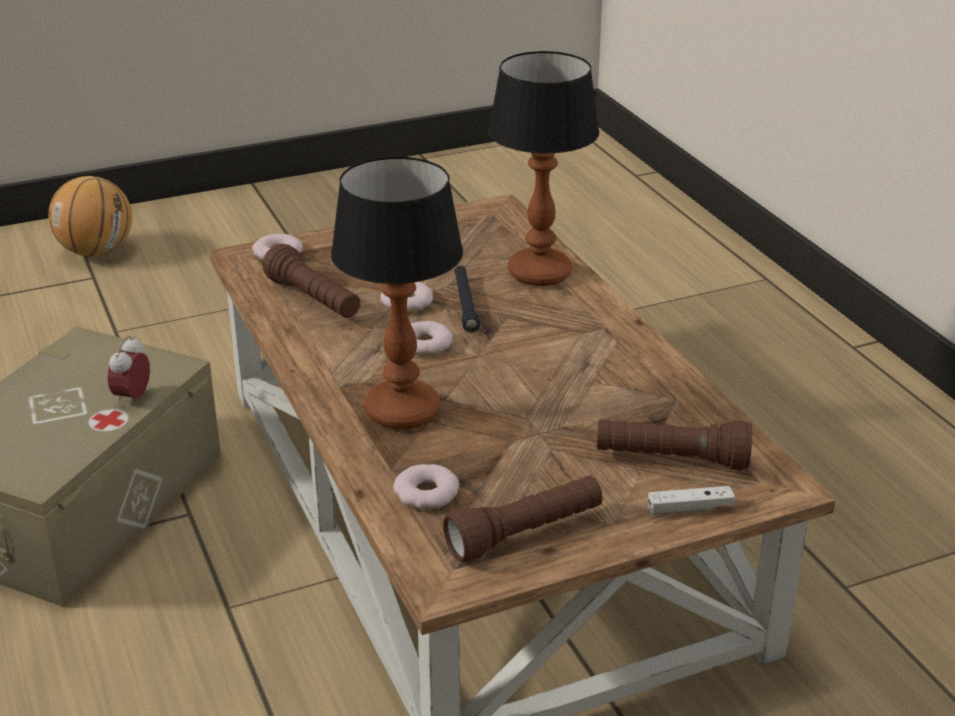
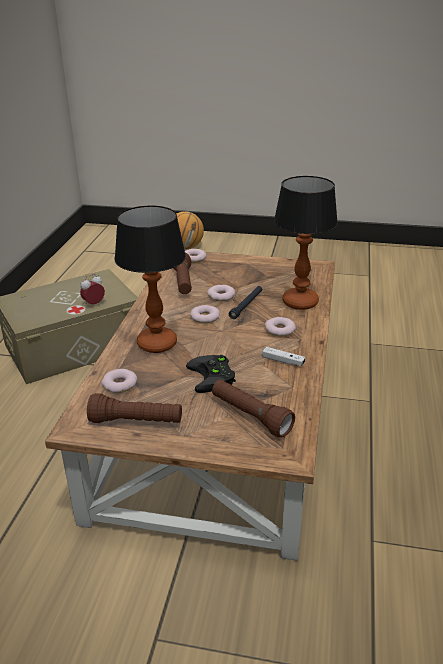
camera: 35 degrees right, 0 degrees up
white game controller [648,486,735,515] -> white game controller moved to [262,347,305,366]
none -> black game controller [186,355,236,393]
none -> donut [265,317,296,336]

